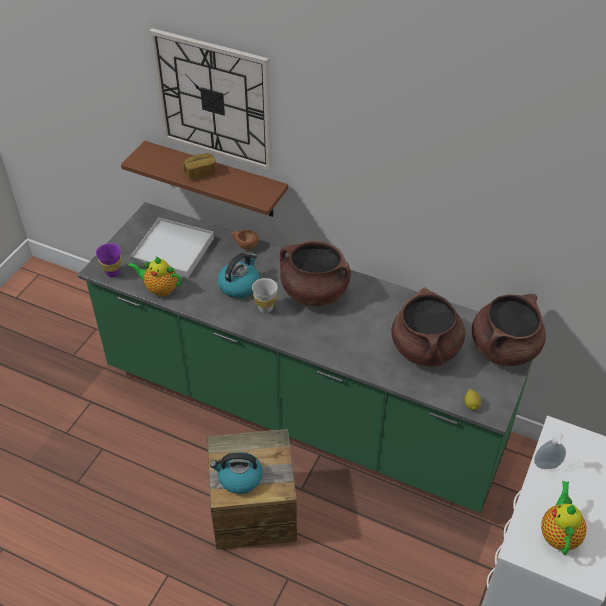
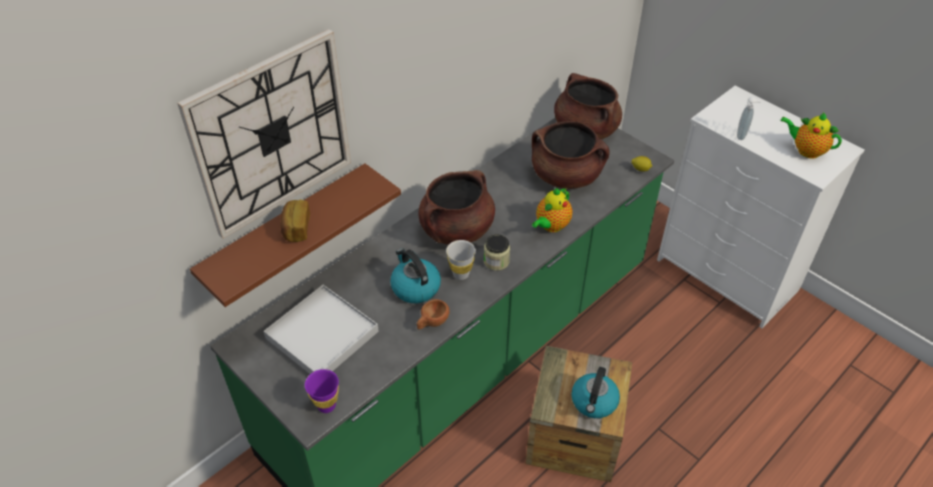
camera: 70 degrees left, 0 degrees up
teapot [127,256,182,297] -> teapot moved to [532,188,573,232]
brown cup [232,229,258,250] -> brown cup moved to [417,299,450,330]
none -> jar [484,234,510,271]

